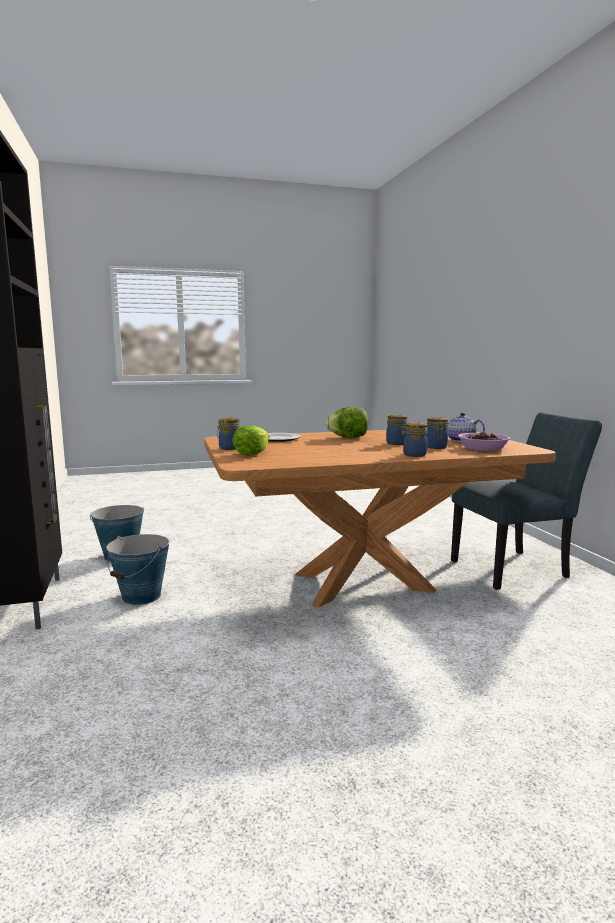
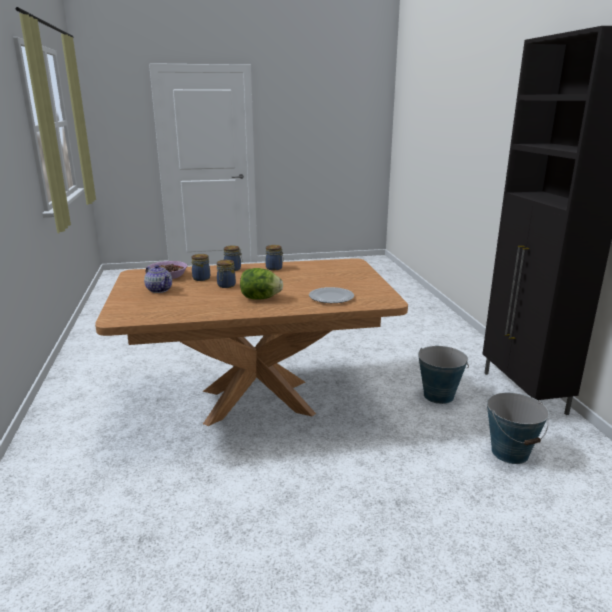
camera: 175 degrees left, 10 degrees up
jar [217,418,240,450] -> jar moved to [266,245,284,270]
lettuce [232,426,270,456] -> none
grey chair [451,412,602,590] -> none

